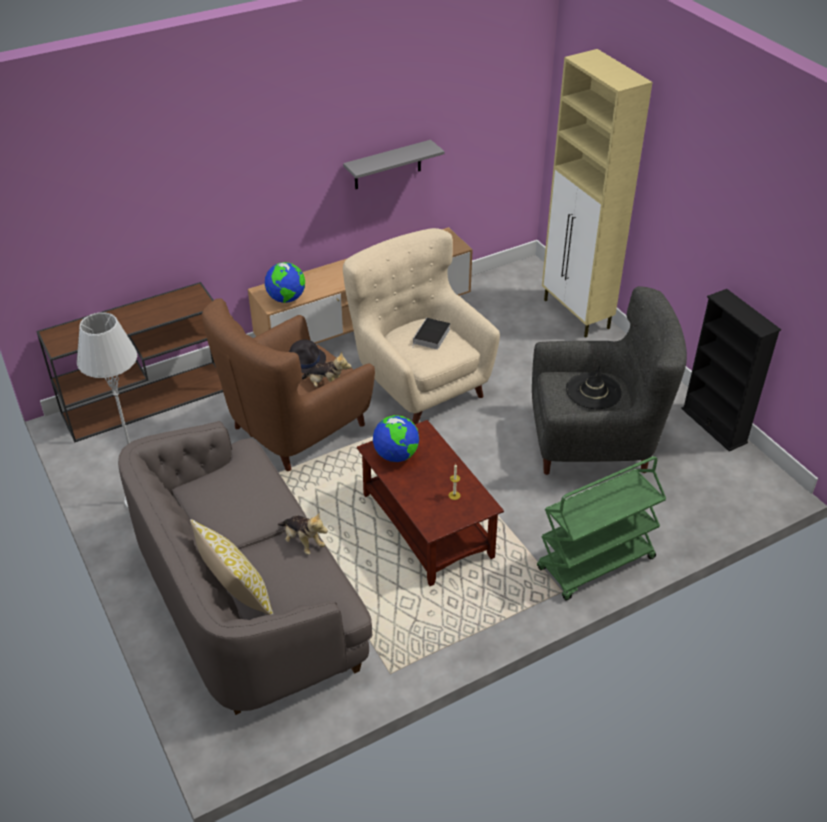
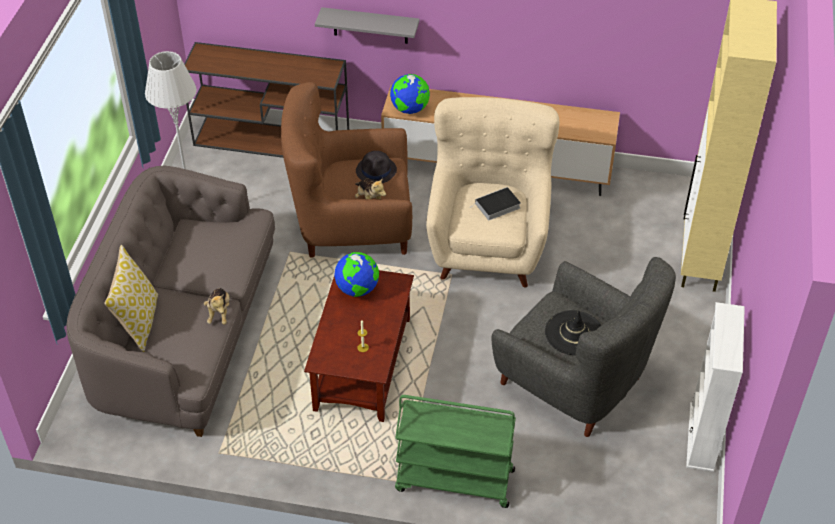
camera: 40 degrees right, 5 degrees up
grey shelf [343,140,445,189] -> grey shelf moved to [315,7,420,44]
black bookcase [681,289,781,451] -> white bookcase [686,302,745,472]

